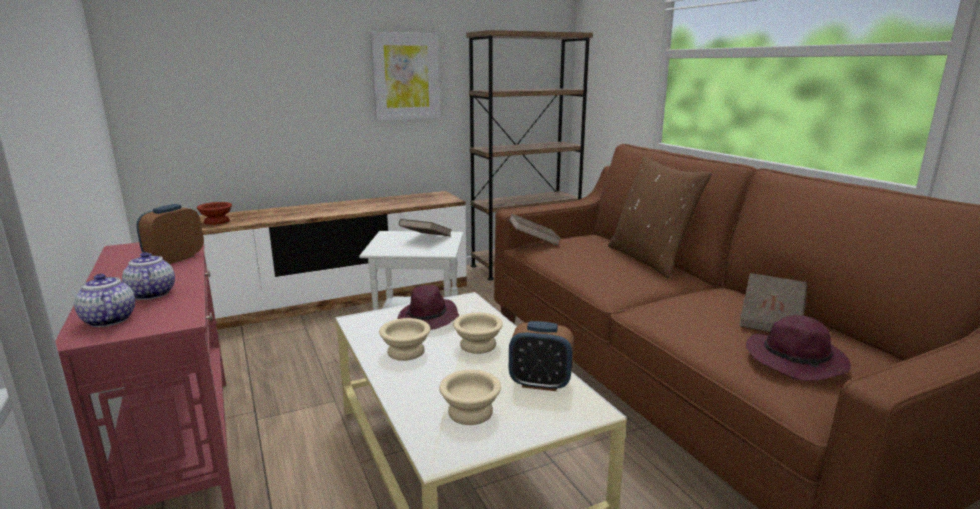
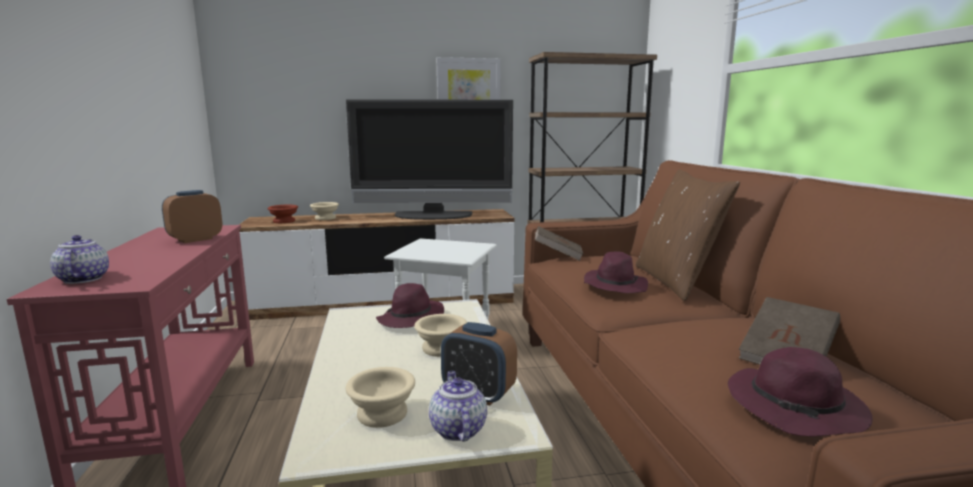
camera: 15 degrees right, 5 degrees down
teapot [122,252,175,300] -> teapot moved to [429,371,487,441]
beige bowl [379,318,430,361] -> beige bowl moved to [310,202,339,220]
brown book [399,219,452,236] -> none
none -> television [346,100,513,220]
none -> purple hat [584,251,648,293]

